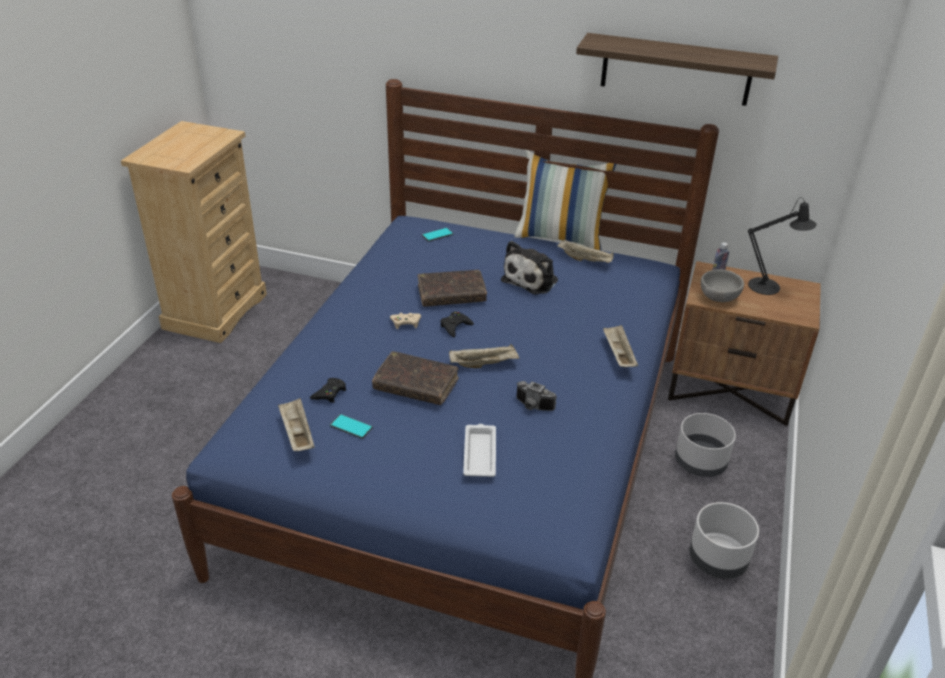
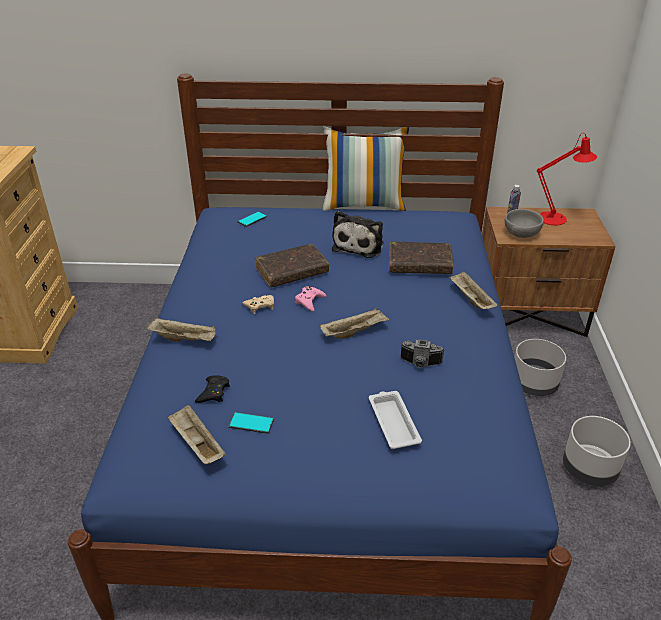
camera: 15 degrees left, 0 degrees up
brown book [372,351,459,405] -> brown book moved to [389,241,454,274]
black game controller [440,312,474,337] -> pink game controller [295,286,326,312]
beige tray [557,240,614,263] -> beige tray moved to [147,317,216,342]
shelf [576,33,778,106] -> none
black table lamp [748,197,817,295] -> red table lamp [537,133,597,225]

